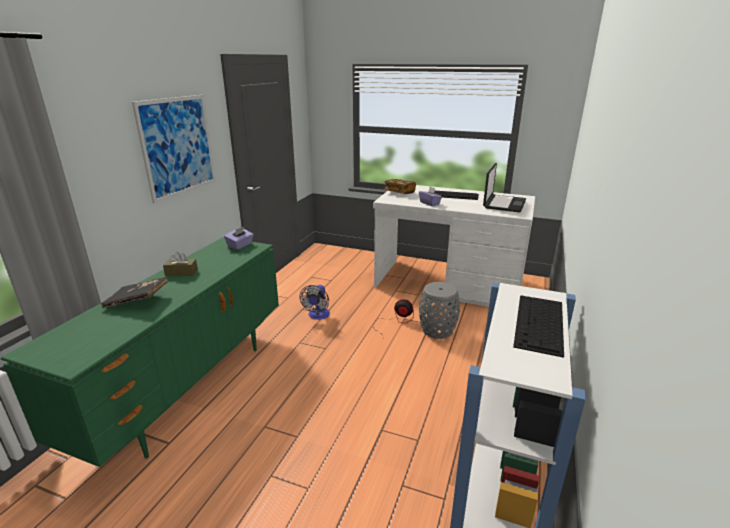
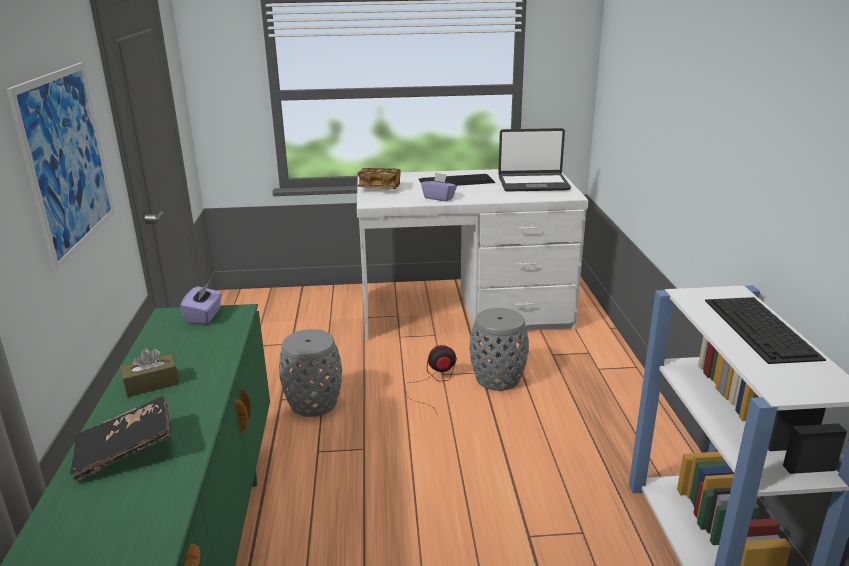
camera: 25 degrees left, 0 degrees up
fan [300,285,330,320] -> grey stool [279,329,342,417]
laptop [483,163,526,212] -> laptop turned 90 degrees clockwise [498,128,571,192]

